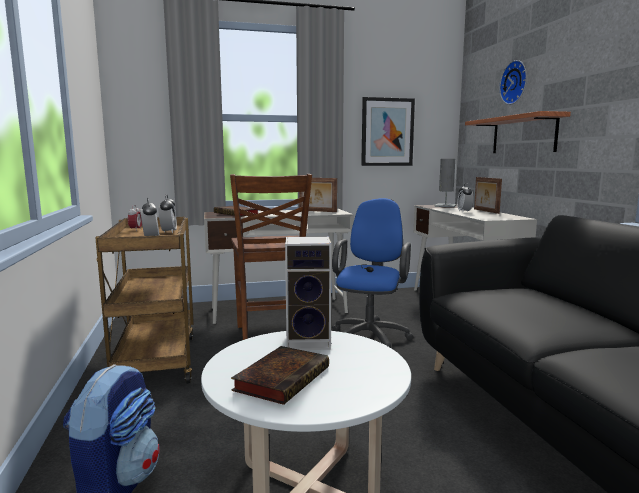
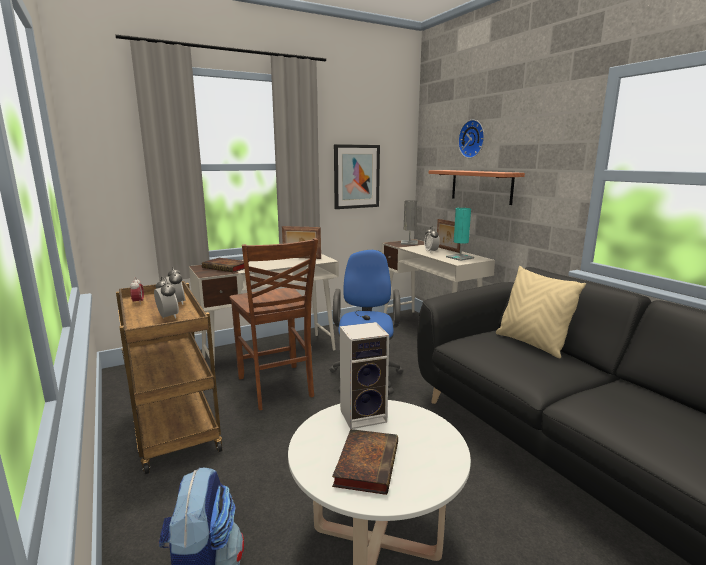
camera: 15 degrees left, 5 degrees up
none -> turquoise table lamp [446,208,474,261]
none -> beige pillow [496,266,586,358]

